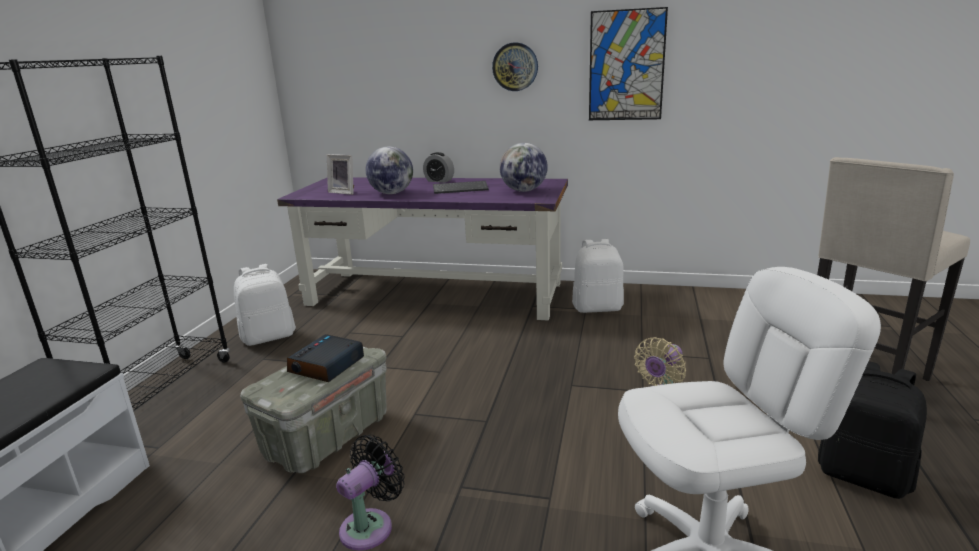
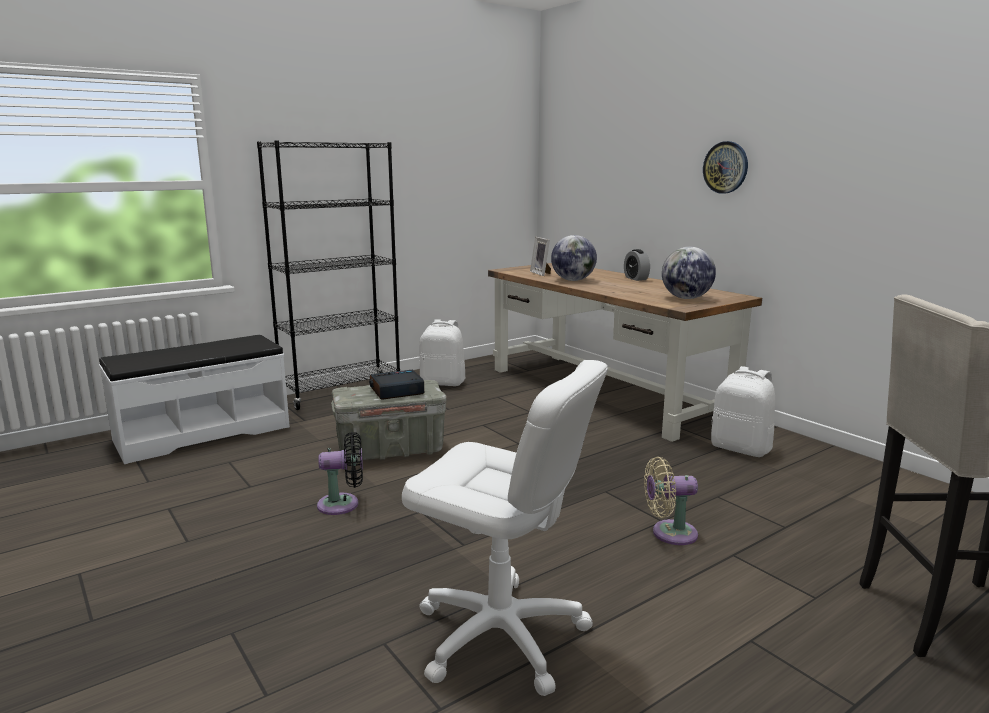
camera: 40 degrees right, 5 degrees down
purple desk [277,177,568,321] -> brown desk [488,263,762,442]
keyboard [433,181,489,194] -> none
picture [589,7,668,120] -> none
black backpack [818,361,927,499] -> none

